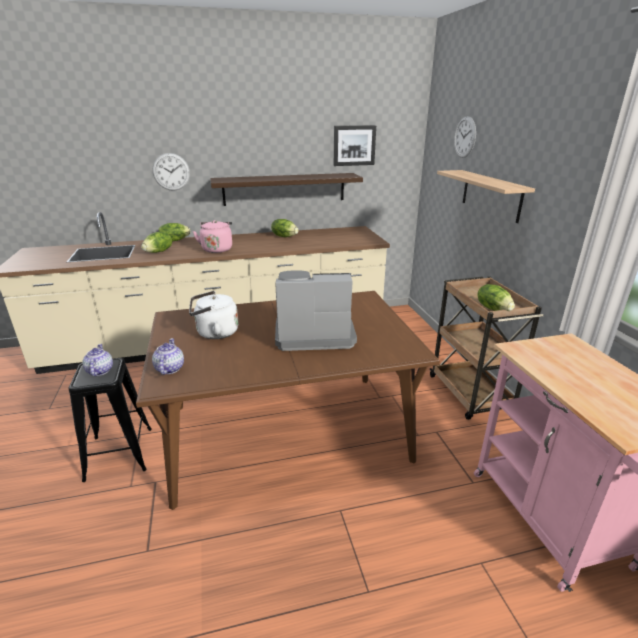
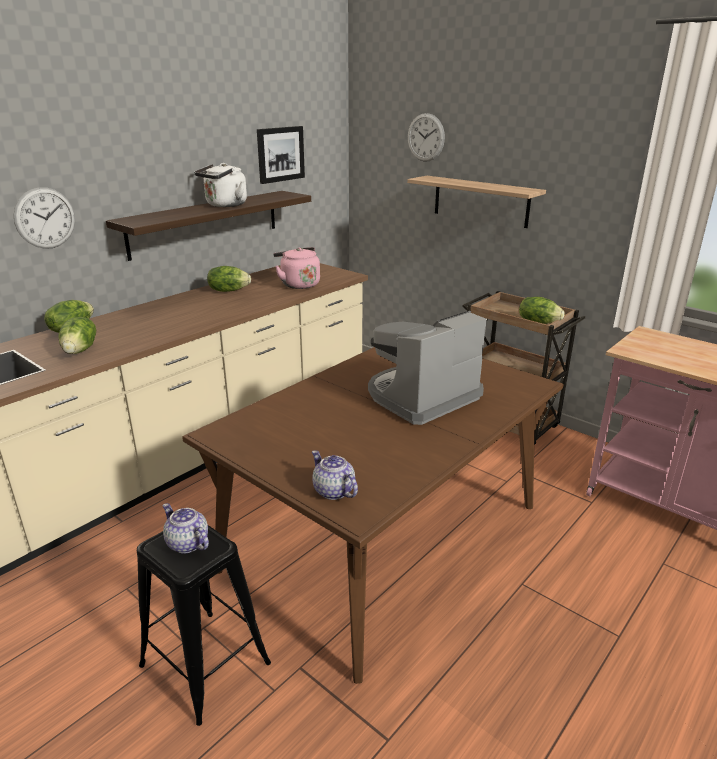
camera: 35 degrees left, 0 degrees up
white kettle [189,291,238,339] -> white kettle moved to [194,163,247,207]
pink kettle [193,220,232,253] -> pink kettle moved to [273,247,320,289]

